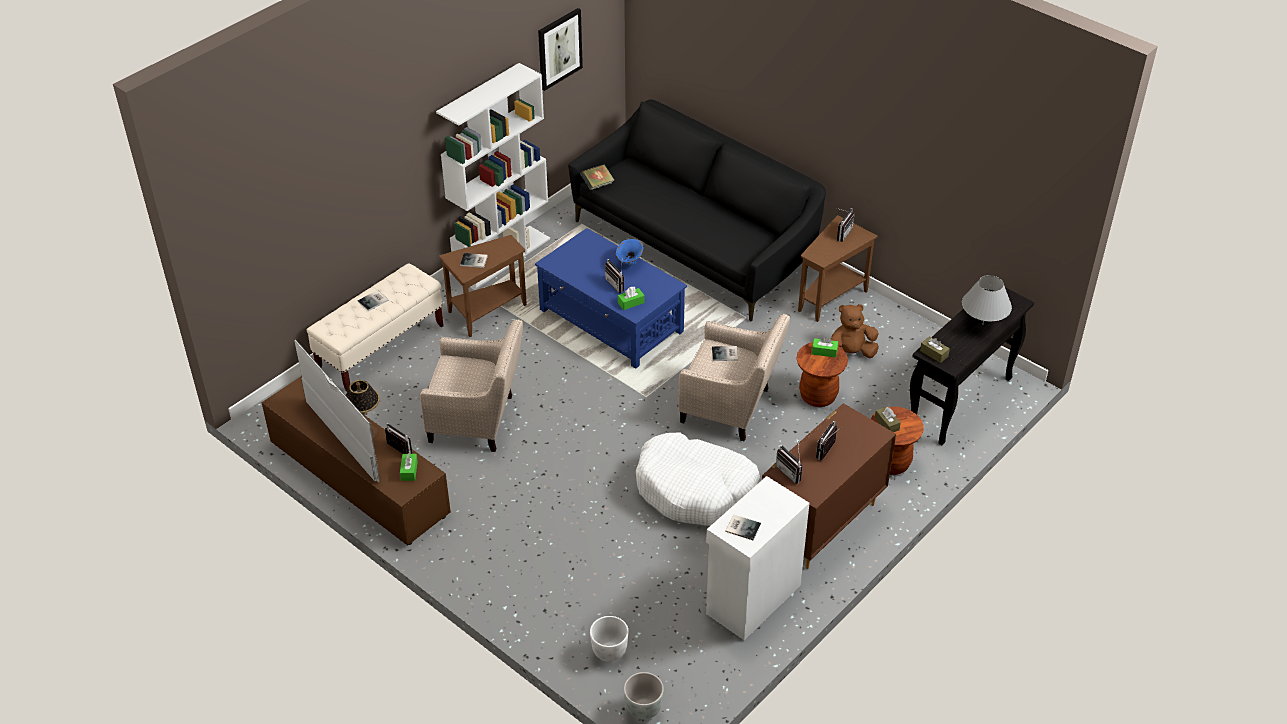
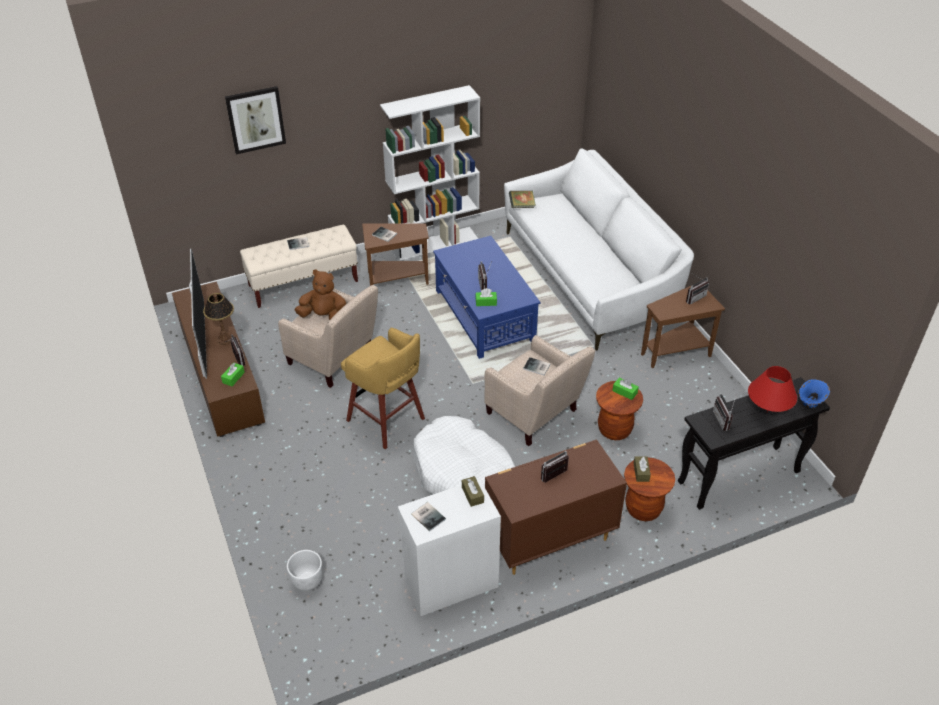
camera: 25 degrees right, 0 degrees up
picture [538,8,583,91] -> picture moved to [225,86,286,154]
black sofa [568,99,826,322] -> white sofa [504,148,694,351]
blue vase [615,239,644,266] -> blue vase moved to [798,379,830,408]
grey planter [624,672,664,720] -> none
radio [776,443,803,484] -> radio moved to [713,393,736,431]
brown plush toy [831,304,879,358] -> brown plush toy moved to [294,269,346,320]
brown tissue box [920,336,950,363] -> brown tissue box moved to [462,476,484,507]
grey table lamp [962,275,1012,325] -> red table lamp [748,366,797,412]
none -> yellow stool [341,328,425,449]

